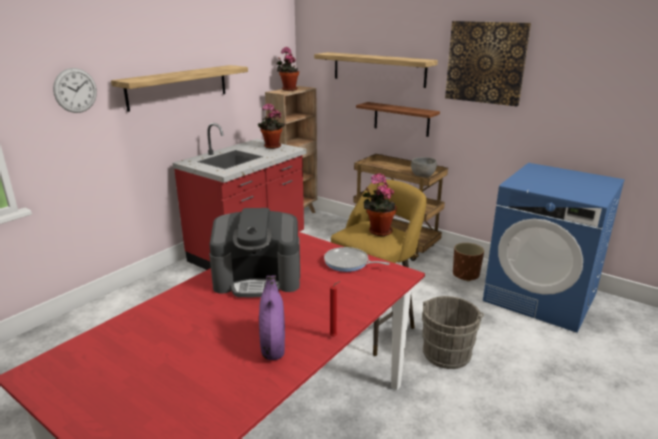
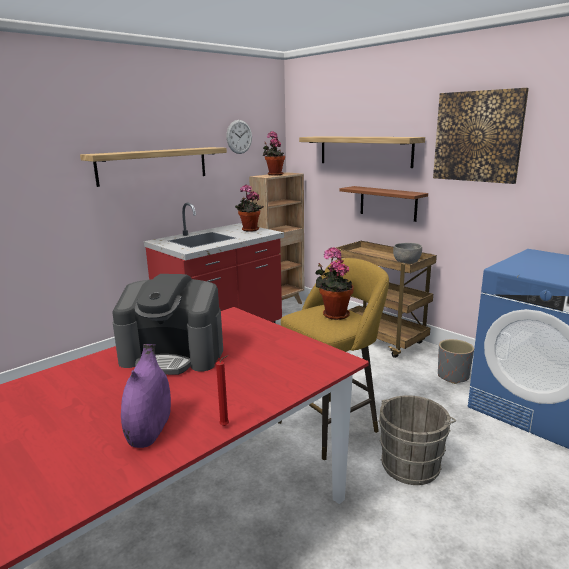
camera: 10 degrees right, 5 degrees down
wall clock [53,68,97,113] -> wall clock moved to [226,120,252,154]
frying pan [324,247,390,272] -> none
brown planter [453,243,484,281] -> grey planter [438,339,474,384]

